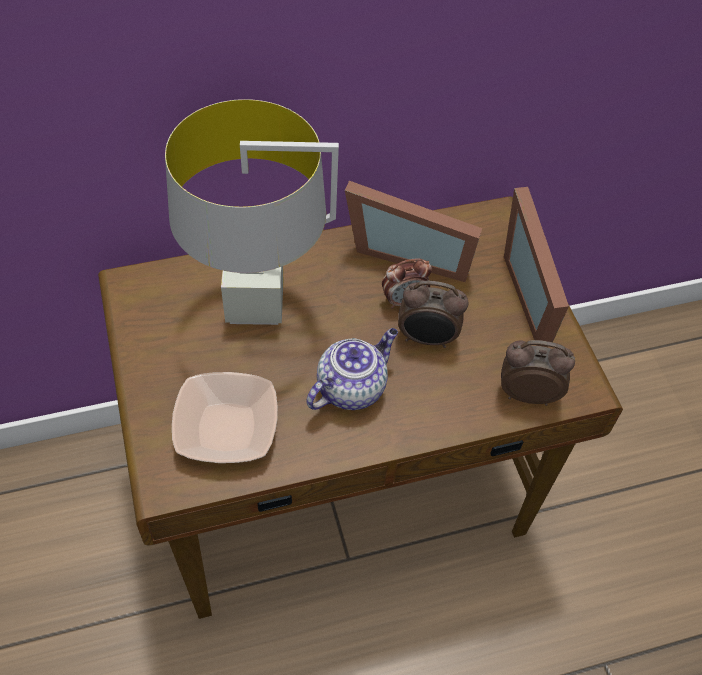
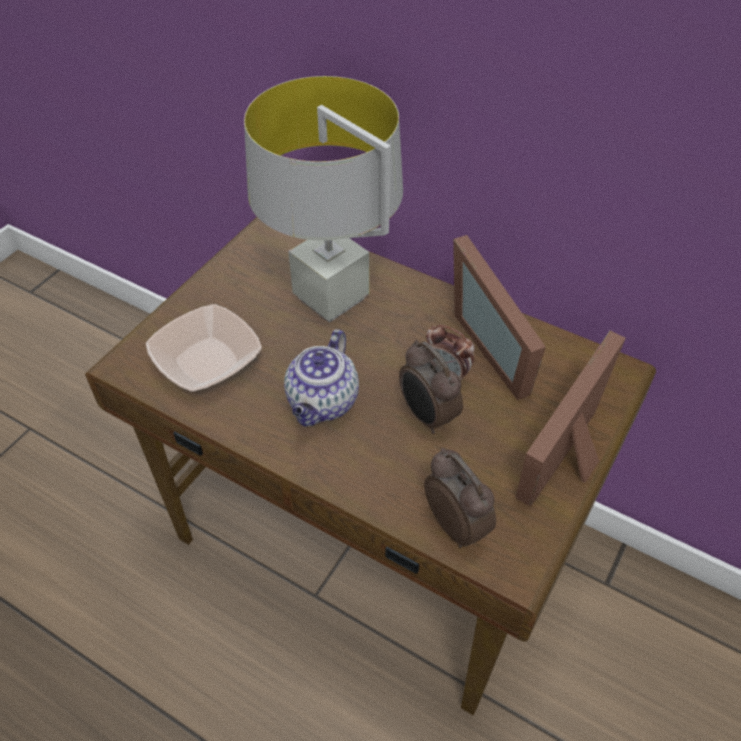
camera: 50 degrees right, 5 degrees down
teapot [306,328,398,410] -> teapot turned 105 degrees clockwise [284,329,359,427]

